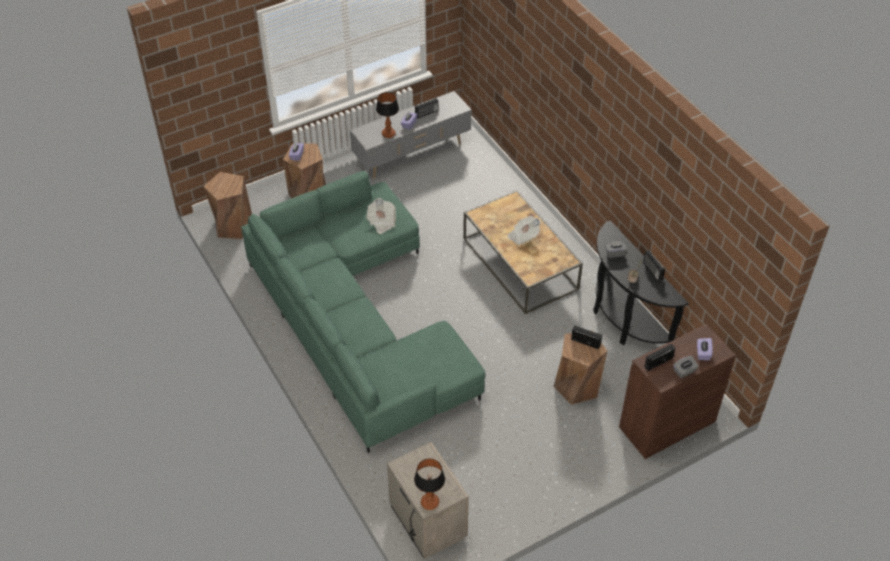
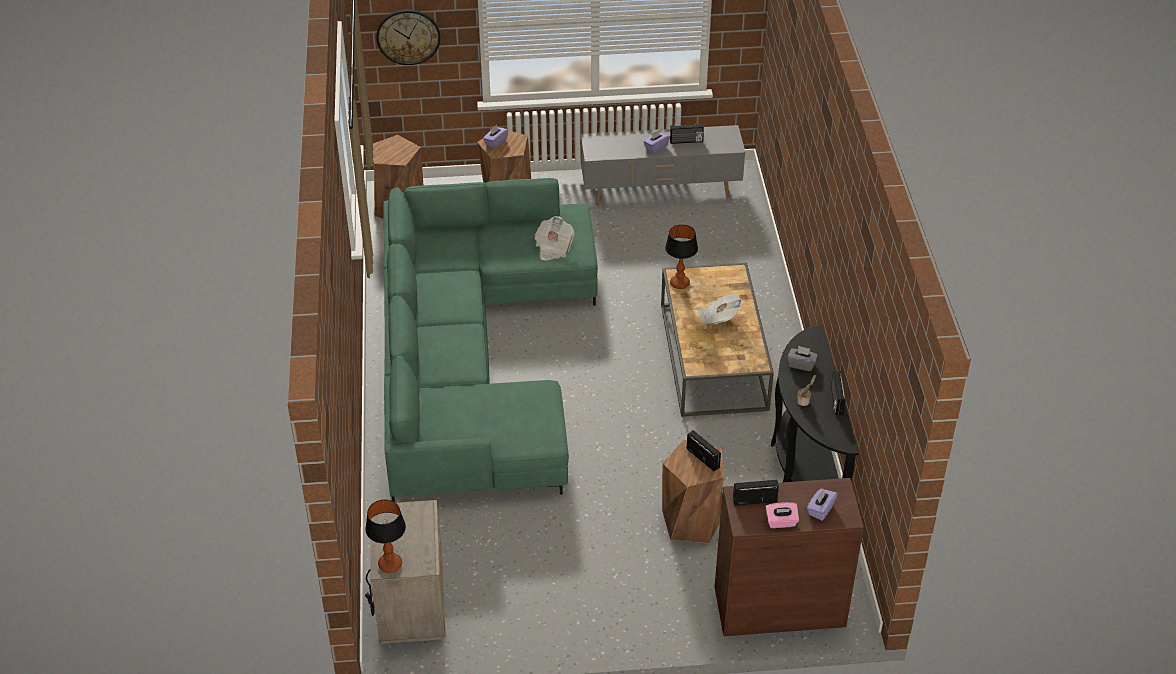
camera: 25 degrees right, 5 degrees down
table lamp [376,92,399,138] -> table lamp moved to [665,224,698,289]
grey tissue box [673,355,699,378] -> pink tissue box [765,502,799,528]
none -> wall clock [376,9,440,65]

